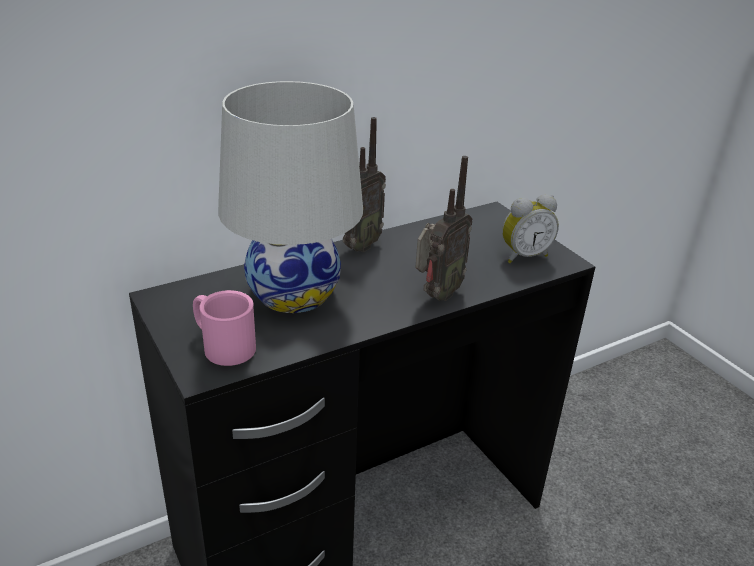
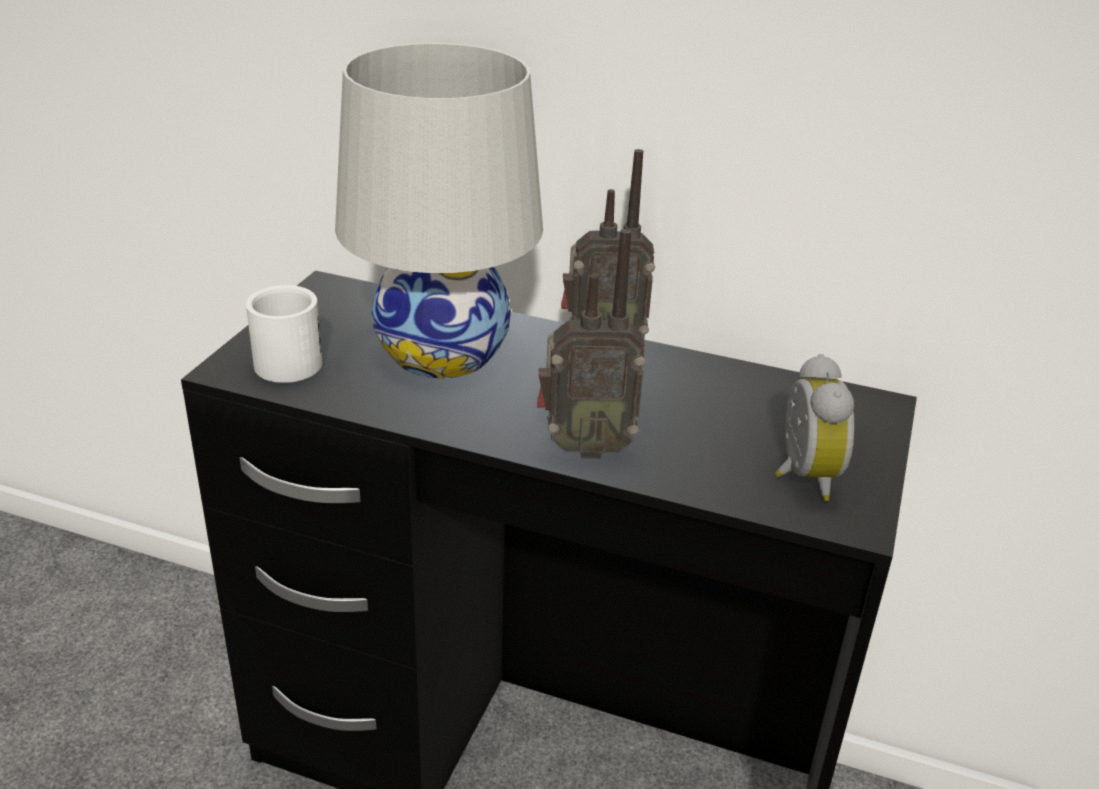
camera: 50 degrees right, 0 degrees up
pink mug [193,290,256,366] -> white mug [246,285,323,383]
alarm clock [502,194,559,263] -> alarm clock turned 120 degrees counterclockwise [775,354,854,501]

